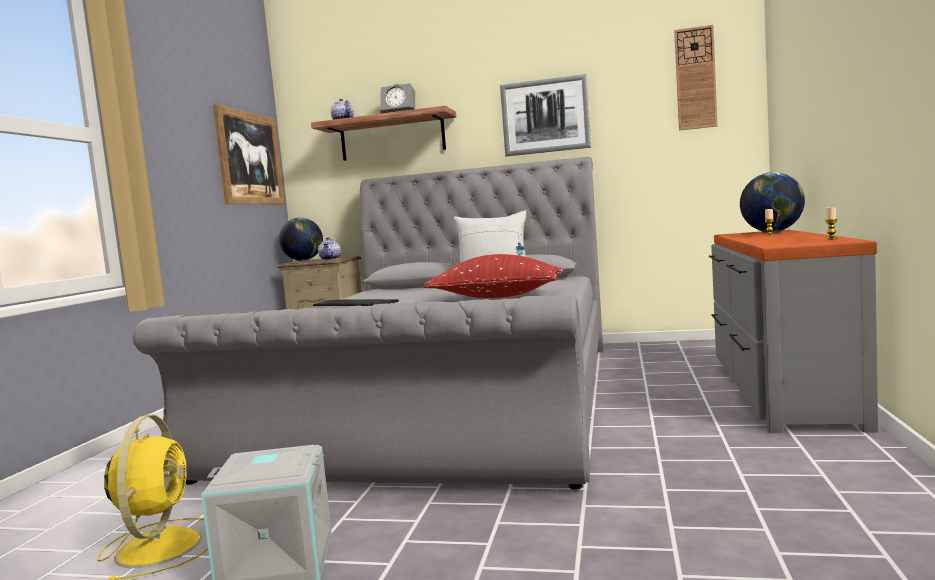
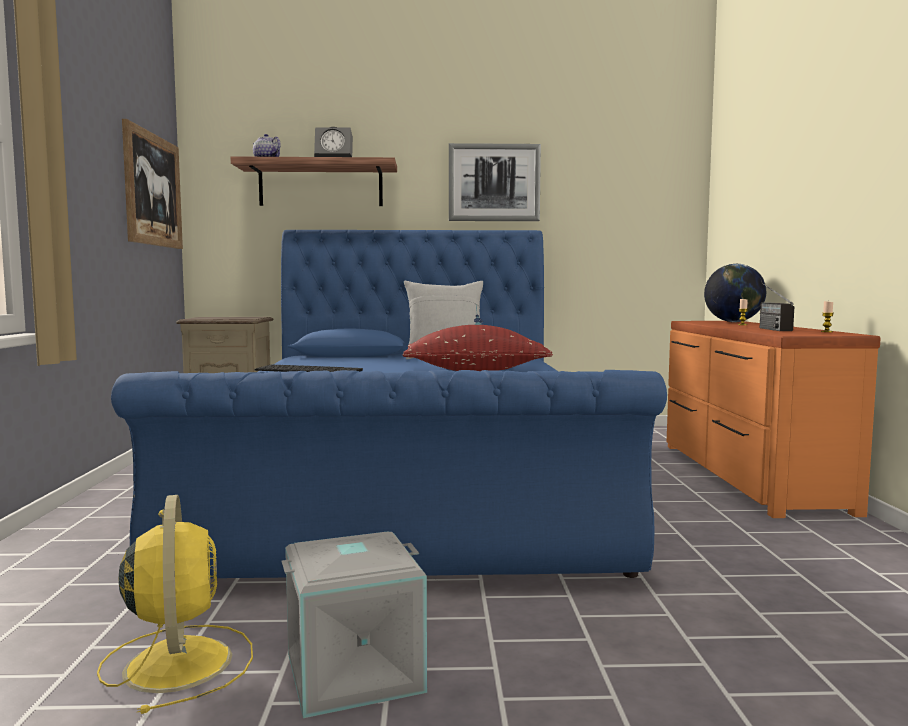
camera: 15 degrees left, 0 degrees up
grey bed [132,157,603,490] -> blue bed [111,230,667,578]
globe [279,217,323,261] -> none
teapot [318,237,341,260] -> none
wall clock [674,25,718,130] -> none
grey dresser [709,230,878,433] -> orange dresser [667,321,881,518]
none -> radio [760,283,794,331]

